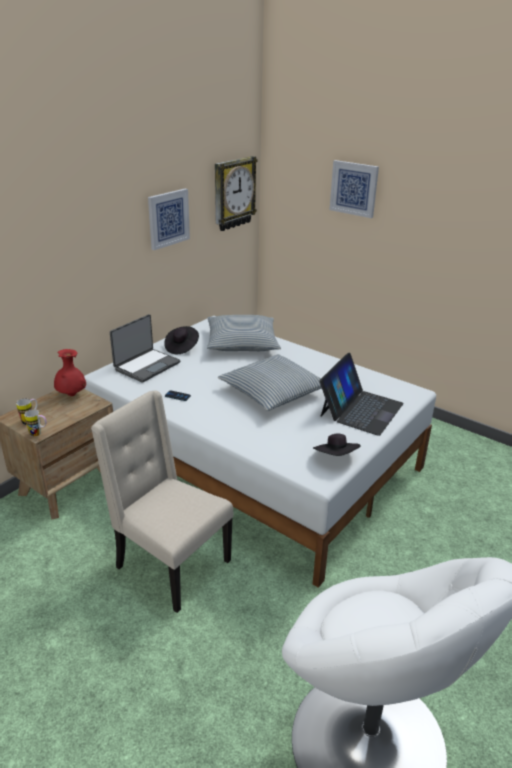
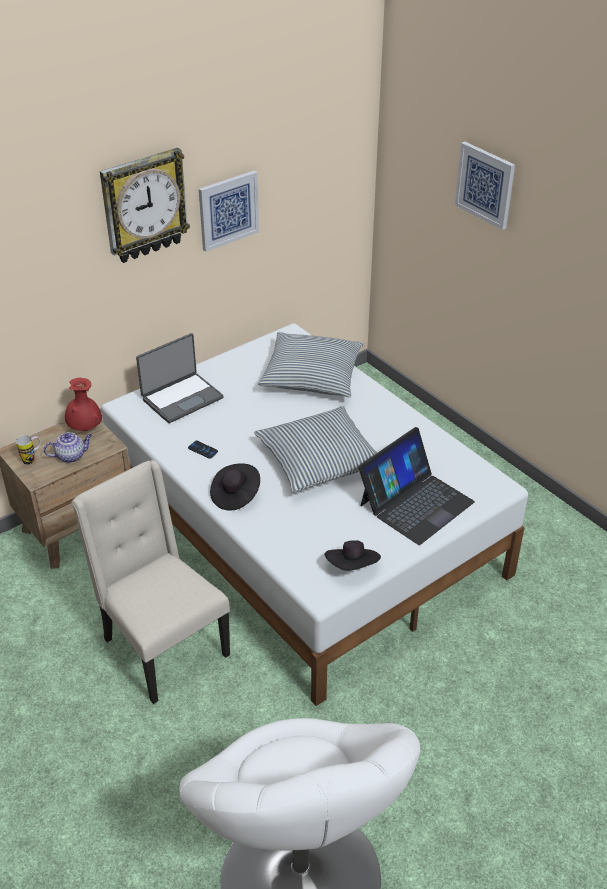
camera: 15 degrees right, 10 degrees up
mug [24,409,46,437] -> none
black hat [164,326,199,354] -> black hat moved to [210,464,260,511]
wall clock [215,156,258,231] -> wall clock moved to [100,148,190,263]
none -> teapot [44,432,92,463]

